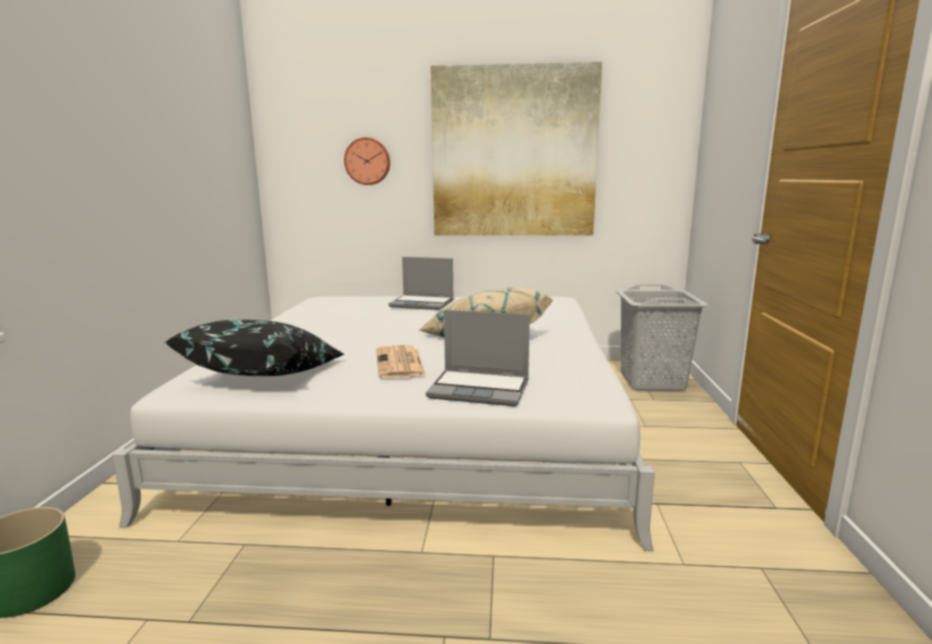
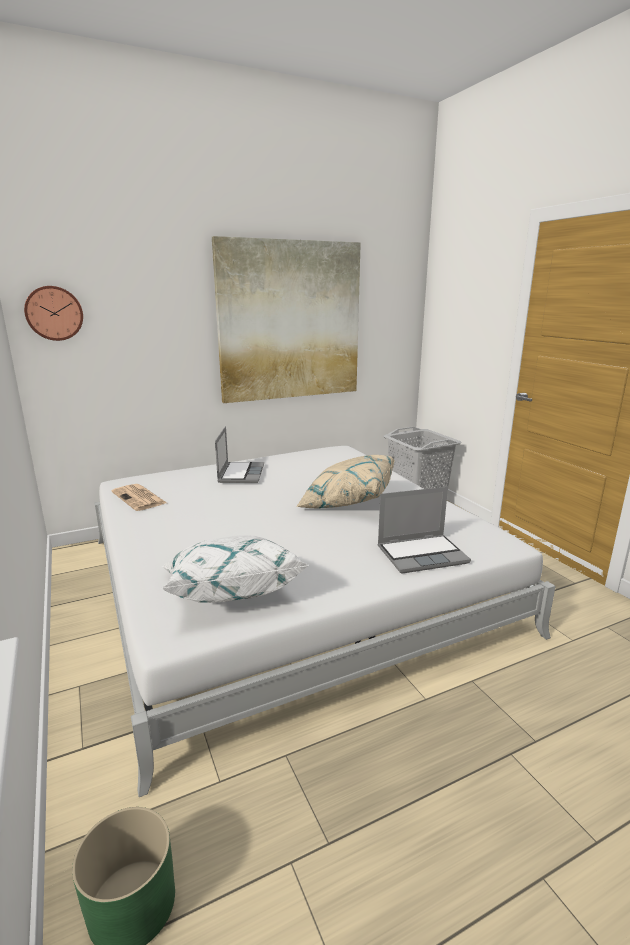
camera: 30 degrees left, 5 degrees up
black pillow [164,320,345,376] -> white pillow [162,535,309,603]
wall clock [344,137,390,185] -> wall clock moved to [24,286,83,341]
newspaper [376,345,426,378] -> newspaper moved to [111,484,167,511]
laptop [388,257,454,310] -> laptop turned 75 degrees counterclockwise [215,426,264,483]

